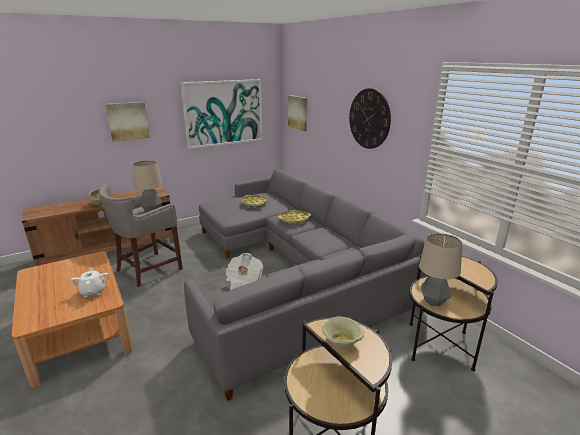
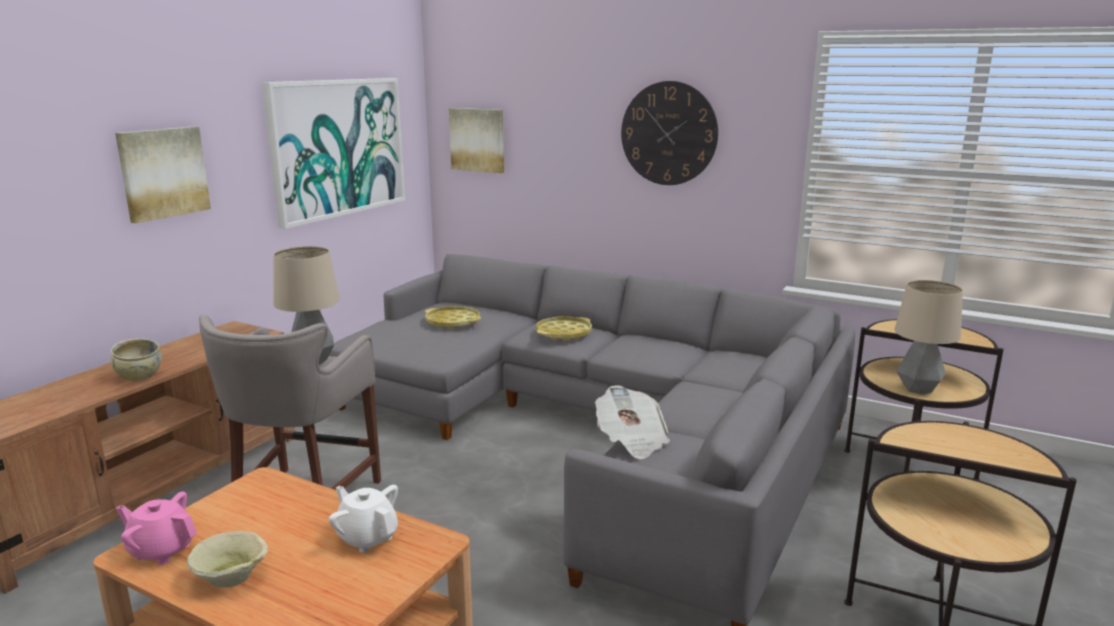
camera: 30 degrees left, 5 degrees down
beige bowl [322,316,364,349] -> beige bowl moved to [187,531,268,587]
none -> pink teapot [116,492,197,564]

